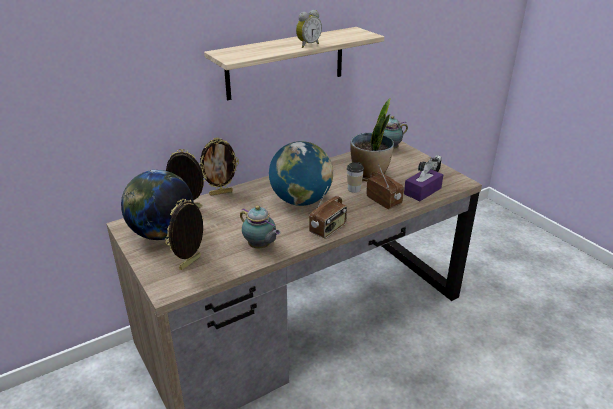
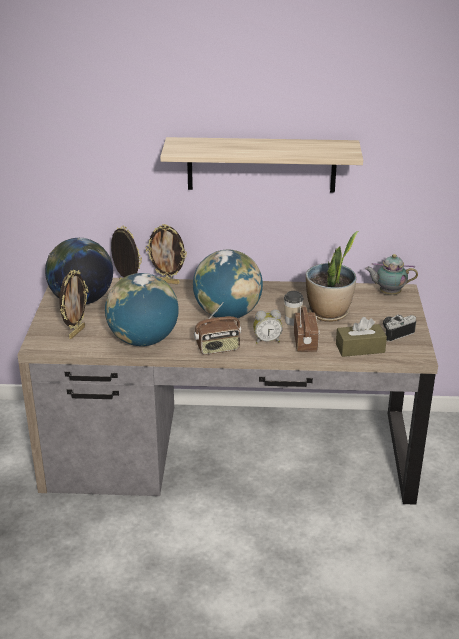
camera: 35 degrees right, 0 degrees up
picture frame [165,199,203,270] -> picture frame turned 135 degrees clockwise [59,270,88,339]
teapot [240,205,281,248] -> globe [105,273,179,346]
alarm clock [296,10,322,48] -> alarm clock moved to [253,310,283,344]
purple tissue box [404,163,443,201] -> brown tissue box [336,317,387,357]

